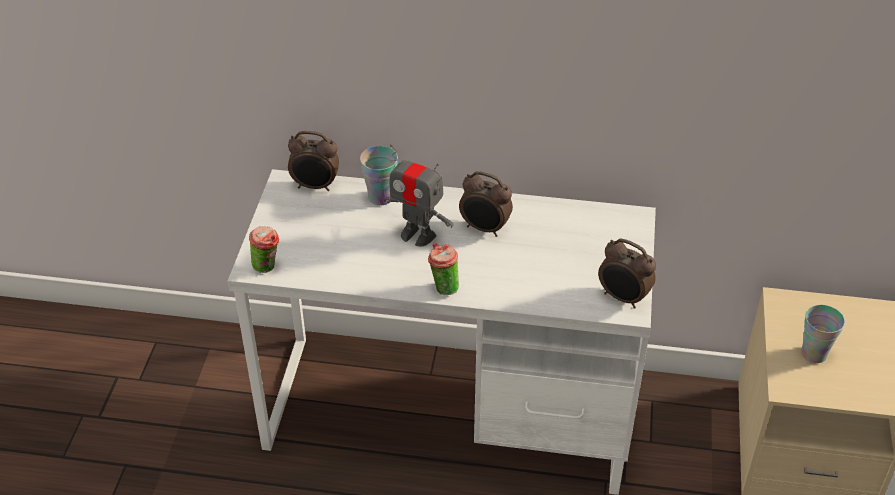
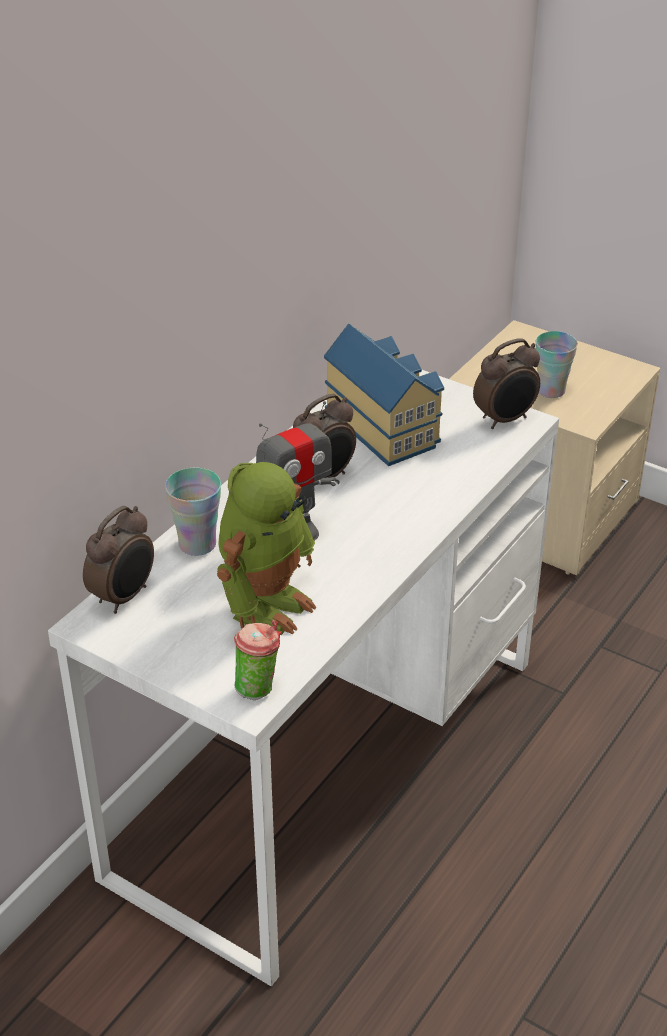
camera: 65 degrees left, 5 degrees down
cup [428,242,459,295] -> none
none -> toy robot [217,462,316,635]
none -> toy house [324,324,444,466]

